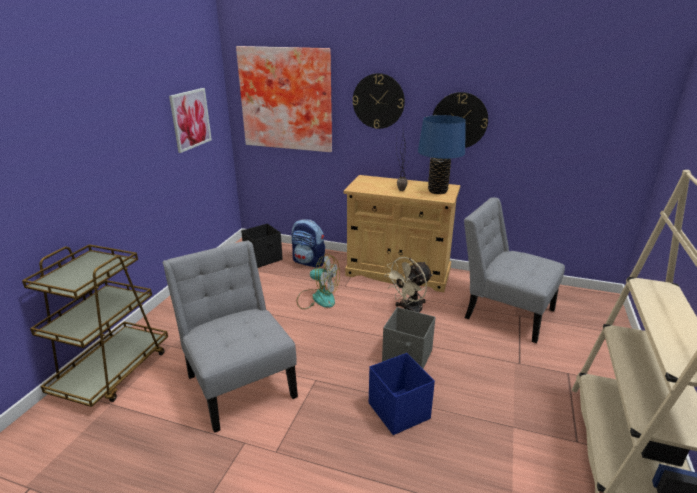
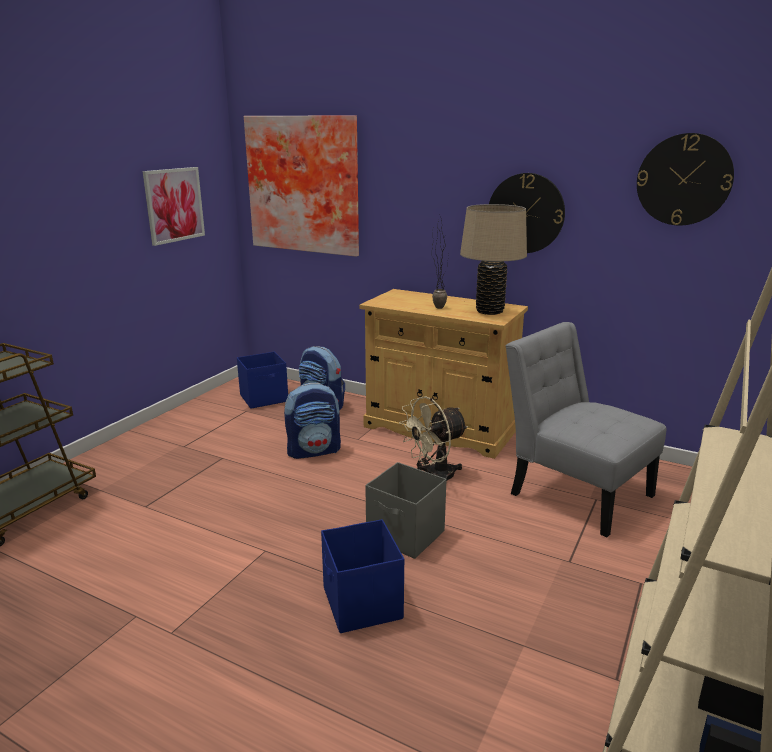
camera: 10 degrees right, 5 degrees down
grey chair [163,240,298,433] -> none
black storage box [241,223,283,268] -> blue storage box [237,352,288,409]
fan [296,254,340,309] -> backpack [284,383,341,459]
wall clock [353,73,405,129] -> wall clock moved to [637,133,734,225]
blue table lamp [418,115,466,194] -> beige table lamp [460,204,527,315]

